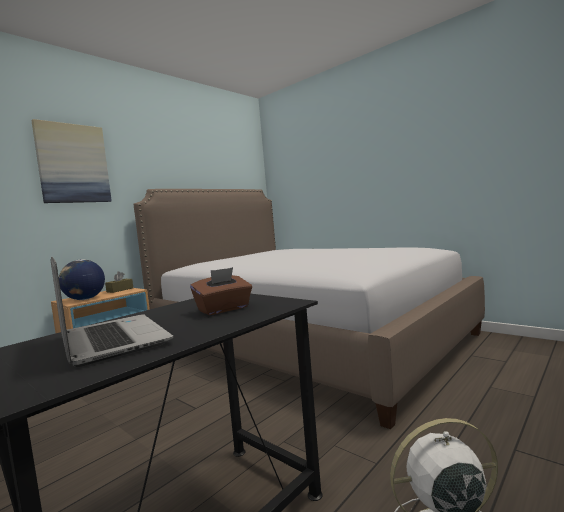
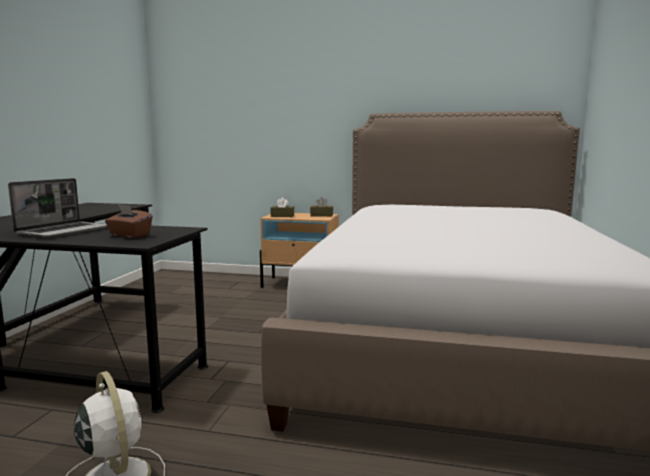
camera: 60 degrees right, 5 degrees up
picture [31,119,112,203] -> none
globe [59,259,105,300] -> brown tissue box [270,198,294,217]

